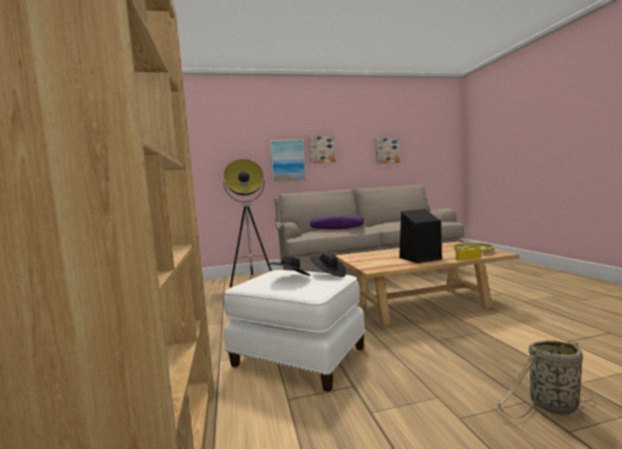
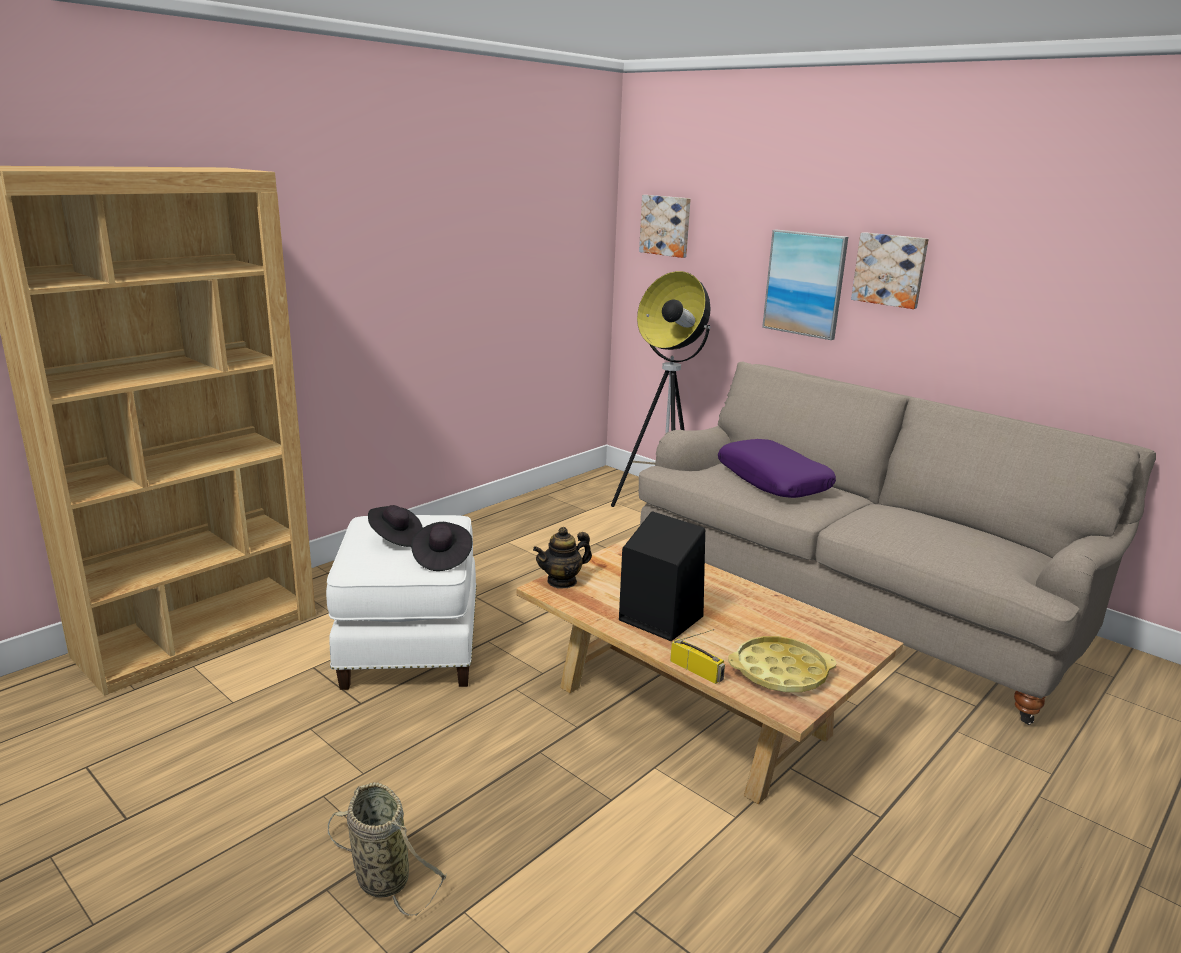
camera: 55 degrees right, 15 degrees up
picture [375,138,400,164] -> picture moved to [639,195,691,258]
none -> teapot [533,527,592,589]

